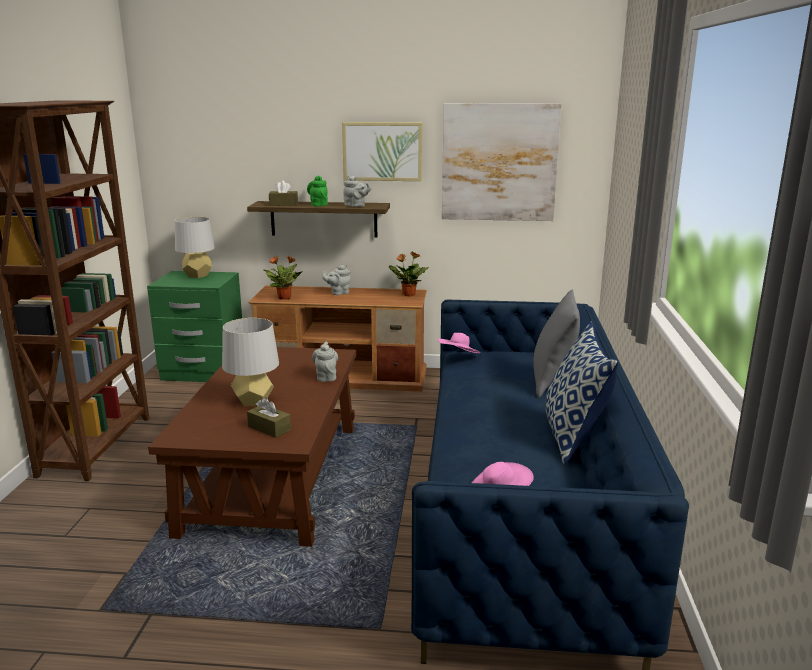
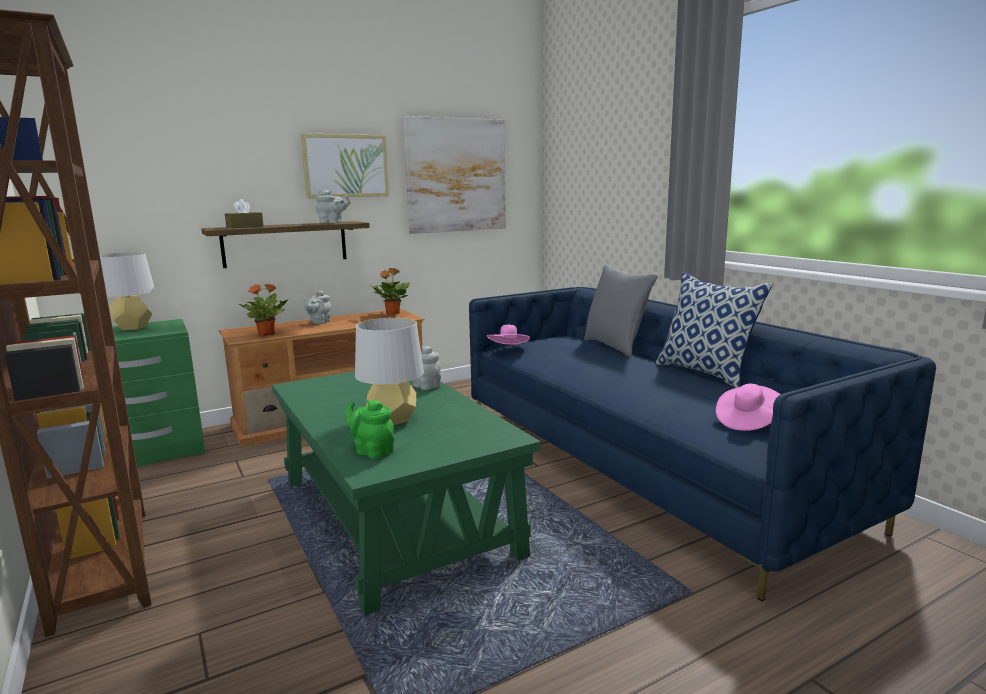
camera: 35 degrees left, 5 degrees down
brown coffee table [148,347,356,547] -> green coffee table [272,371,541,616]
brown tissue box [247,398,291,438] -> none
green teapot [307,175,328,206] -> green teapot moved to [345,400,395,459]

